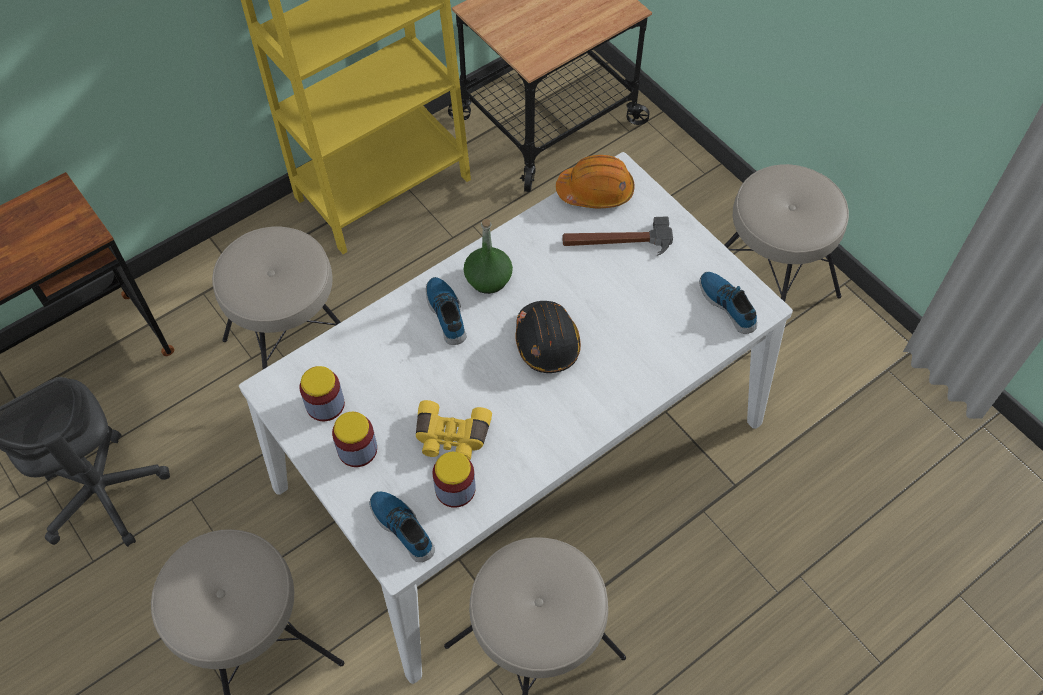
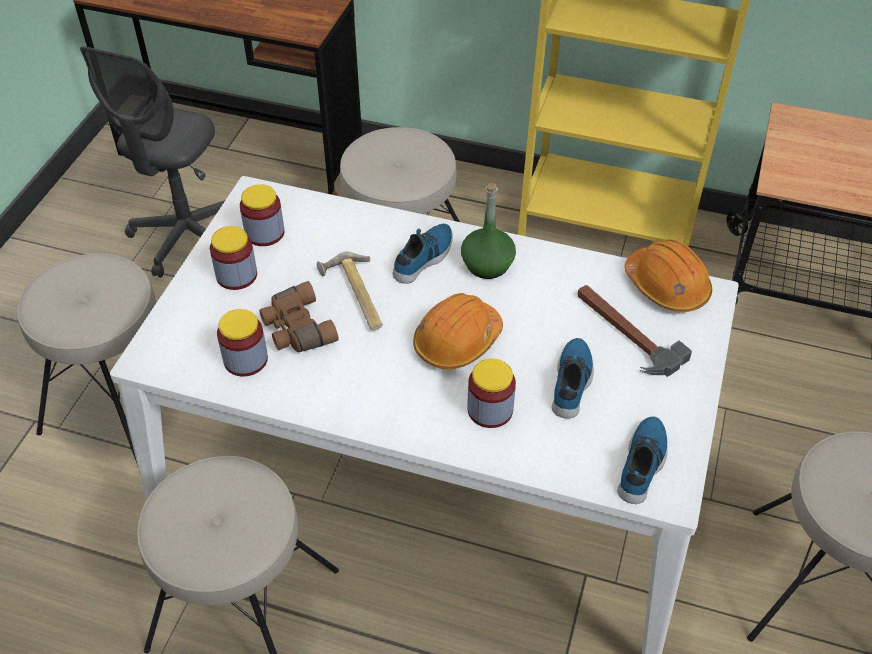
camera: 55 degrees right, 10 degrees down
shoe [370,491,435,562] -> shoe moved to [552,338,594,419]
yellow binoculars [416,400,492,460] -> brown binoculars [259,281,339,352]
black hard hat [515,301,581,373] -> orange hard hat [413,293,503,370]
none -> hammer [317,251,383,330]
none -> jar [467,359,516,428]

